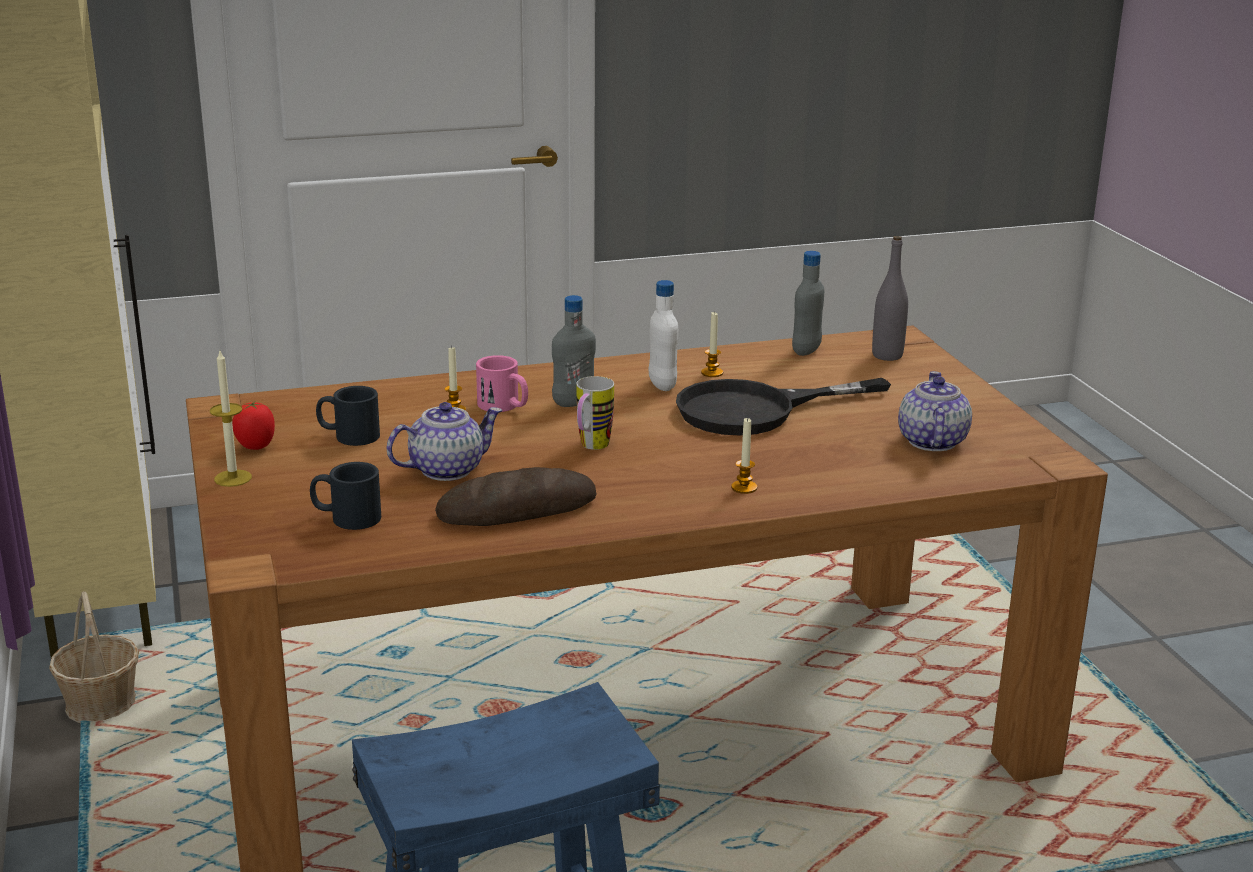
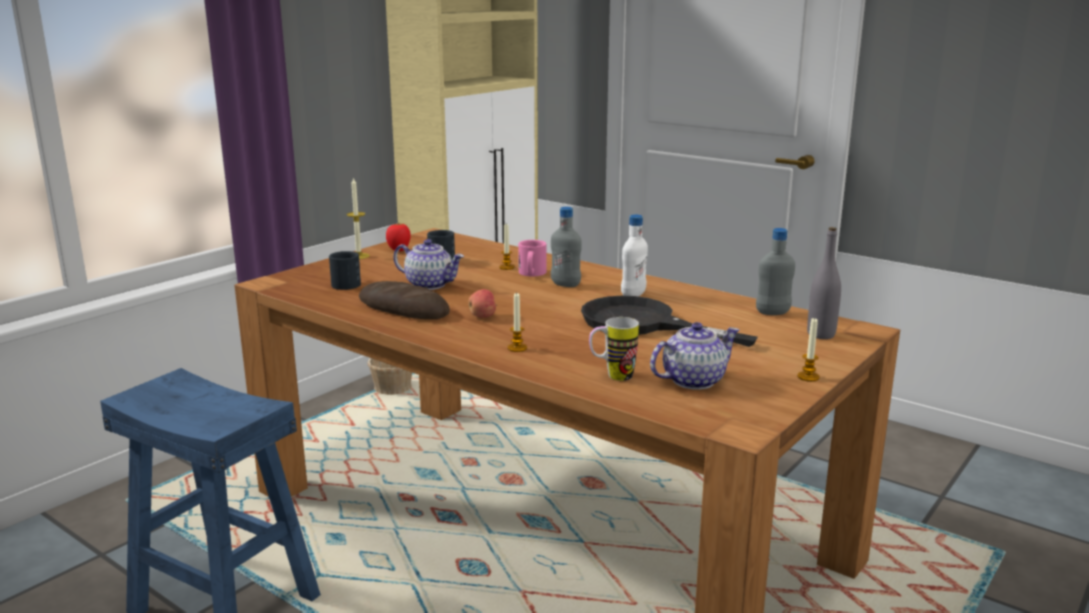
camera: 55 degrees right, 5 degrees down
mug [576,376,614,450] -> mug moved to [589,317,639,381]
candle [701,311,723,377] -> candle moved to [797,318,820,382]
none -> apple [468,289,497,318]

